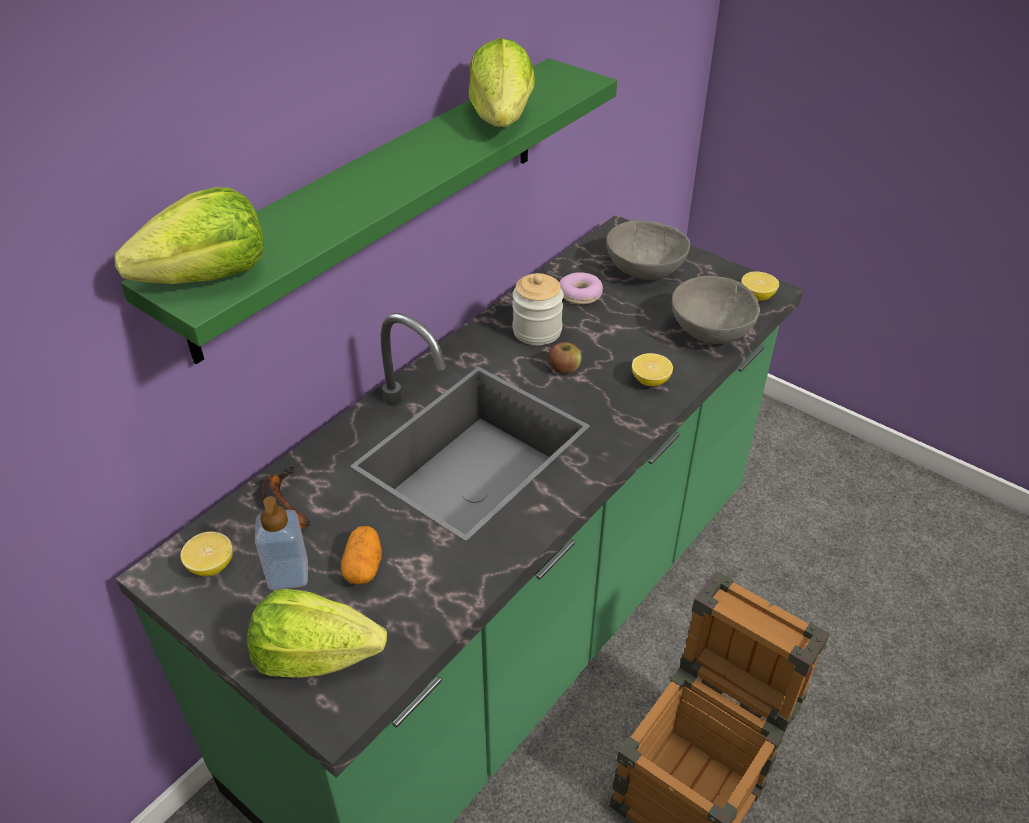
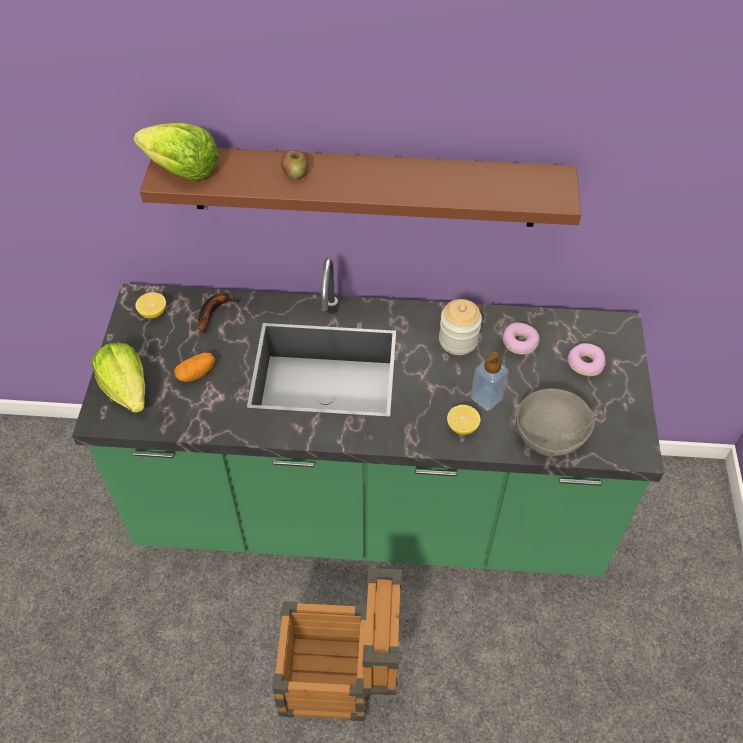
camera: 55 degrees right, 10 degrees up
green shelf [121,58,617,364] -> brown shelf [140,148,581,227]
soap dispenser [255,496,308,590] -> soap dispenser moved to [471,352,509,411]
lettuce [469,38,535,127] -> none
apple [548,342,582,374] -> apple moved to [281,150,308,180]
grey bowl [606,220,690,280] -> donut [567,343,606,376]
lemon [741,271,779,301] -> none

